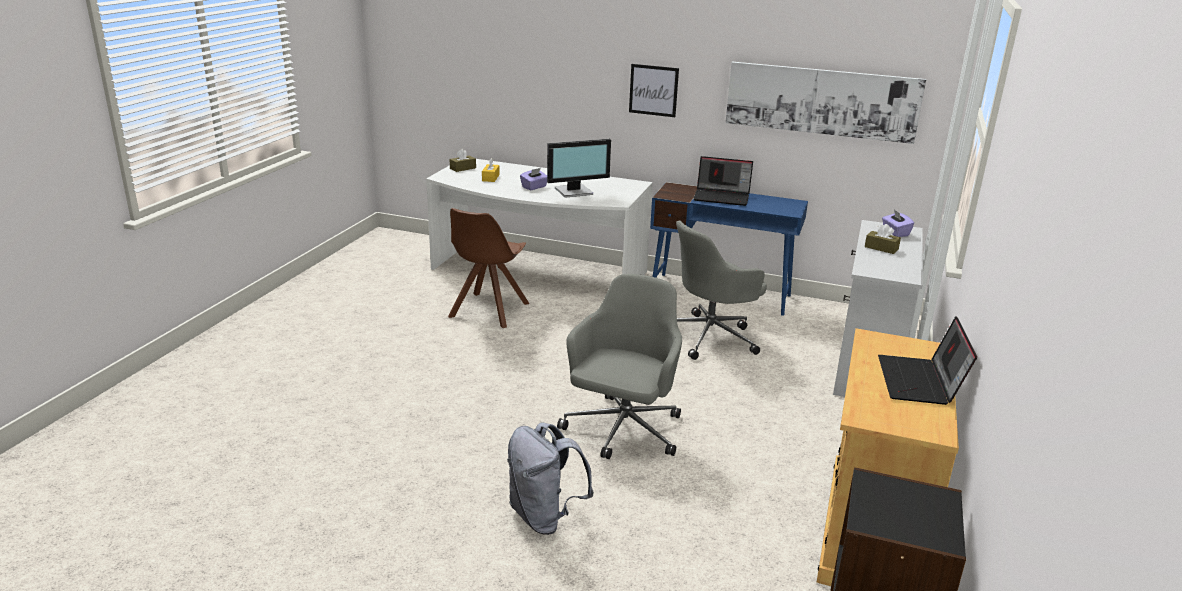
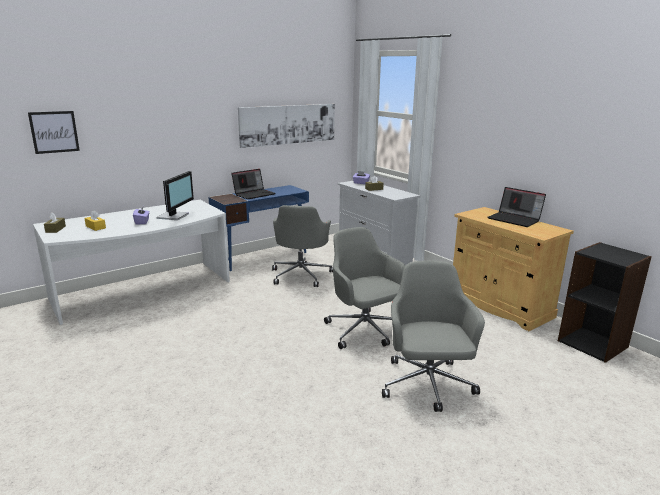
camera: 55 degrees left, 5 degrees down
brown chair [448,208,529,328] -> none
grey backpack [507,422,594,535] -> grey office chair [382,261,485,412]
picture [629,64,679,117] -> picture moved to [28,111,80,154]

